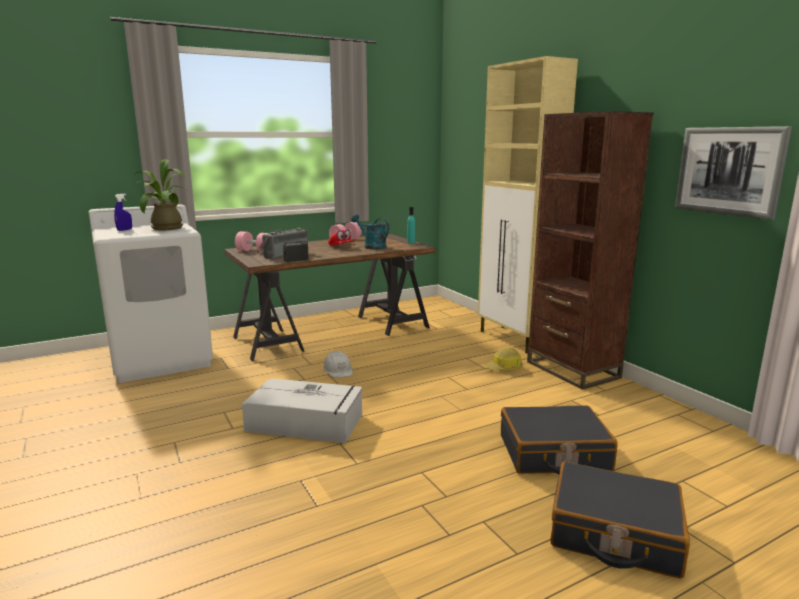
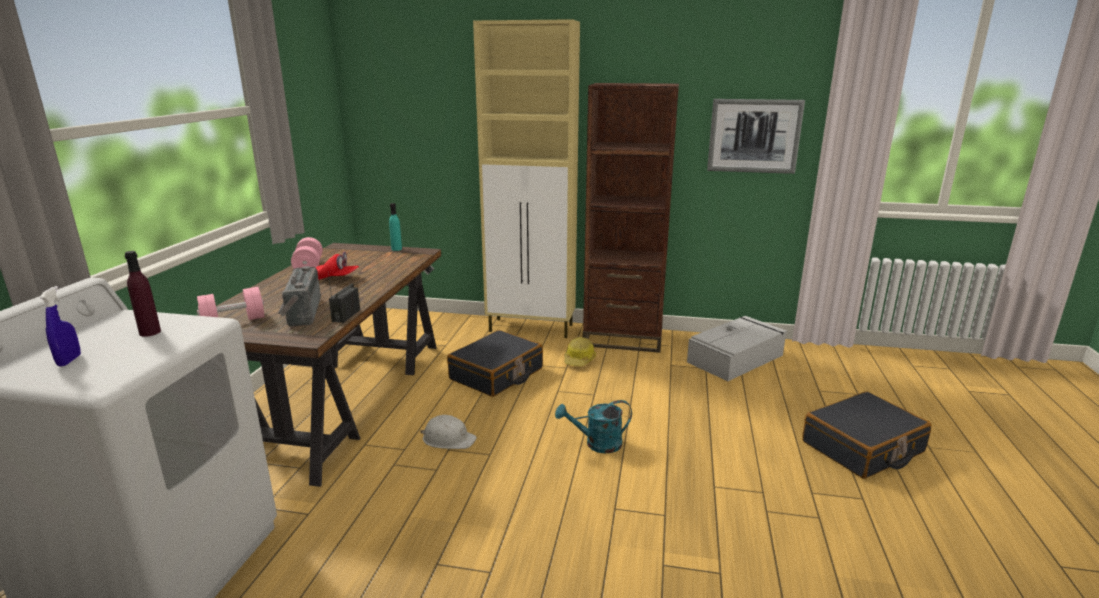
camera: 50 degrees left, 5 degrees up
potted plant [134,159,186,230] -> purple bottle [124,251,161,337]
grey storage box [242,378,363,443] -> grey storage box moved to [687,316,787,381]
turquoise watering can [351,214,389,249] -> turquoise watering can moved to [555,400,632,453]
black suitcase [501,405,618,474] -> black suitcase moved to [447,330,543,397]

